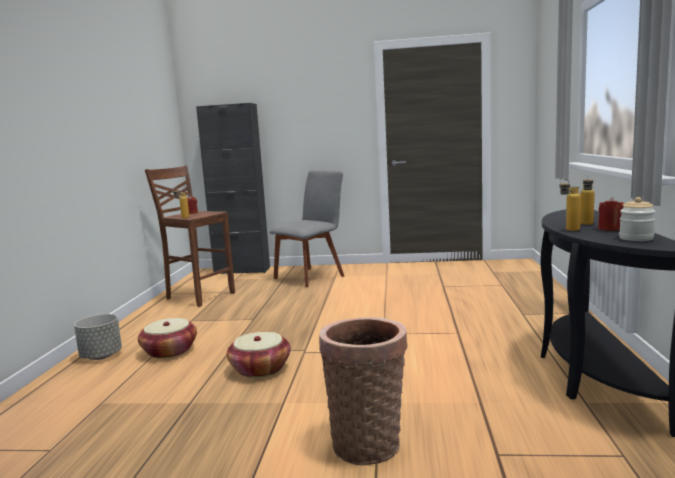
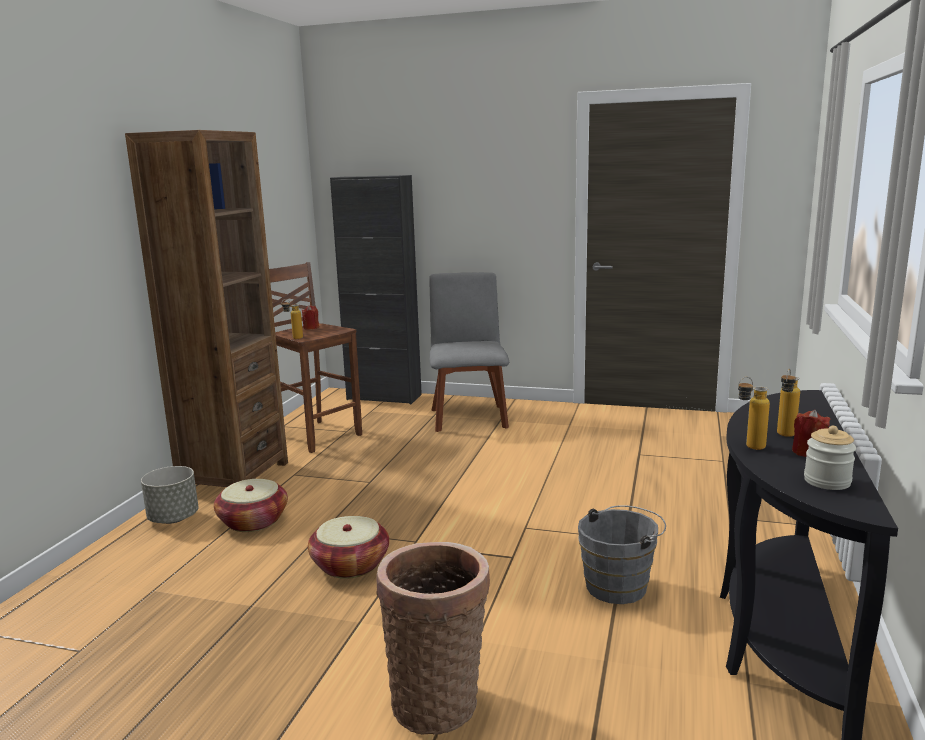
camera: 10 degrees right, 5 degrees up
grey chair [269,170,345,287] -> grey chair turned 60 degrees counterclockwise [429,272,509,432]
none -> brown bookcase [125,130,288,487]
none -> grey bucket [578,505,666,604]

